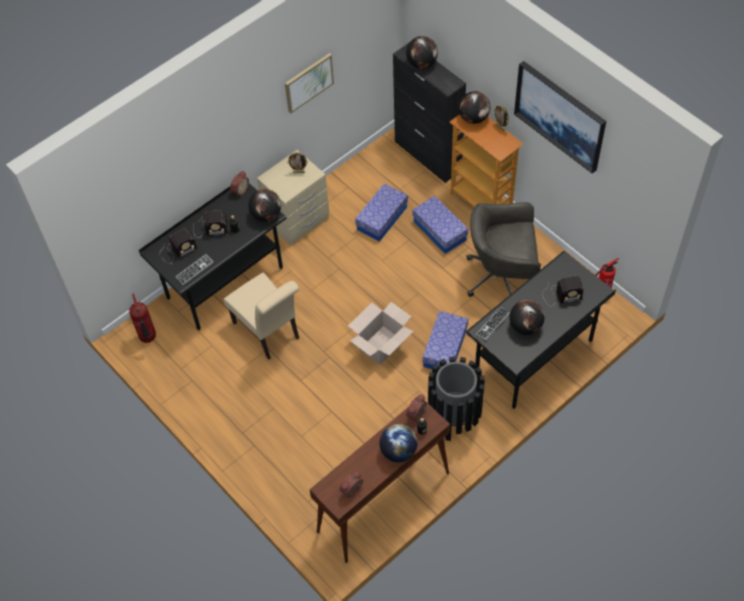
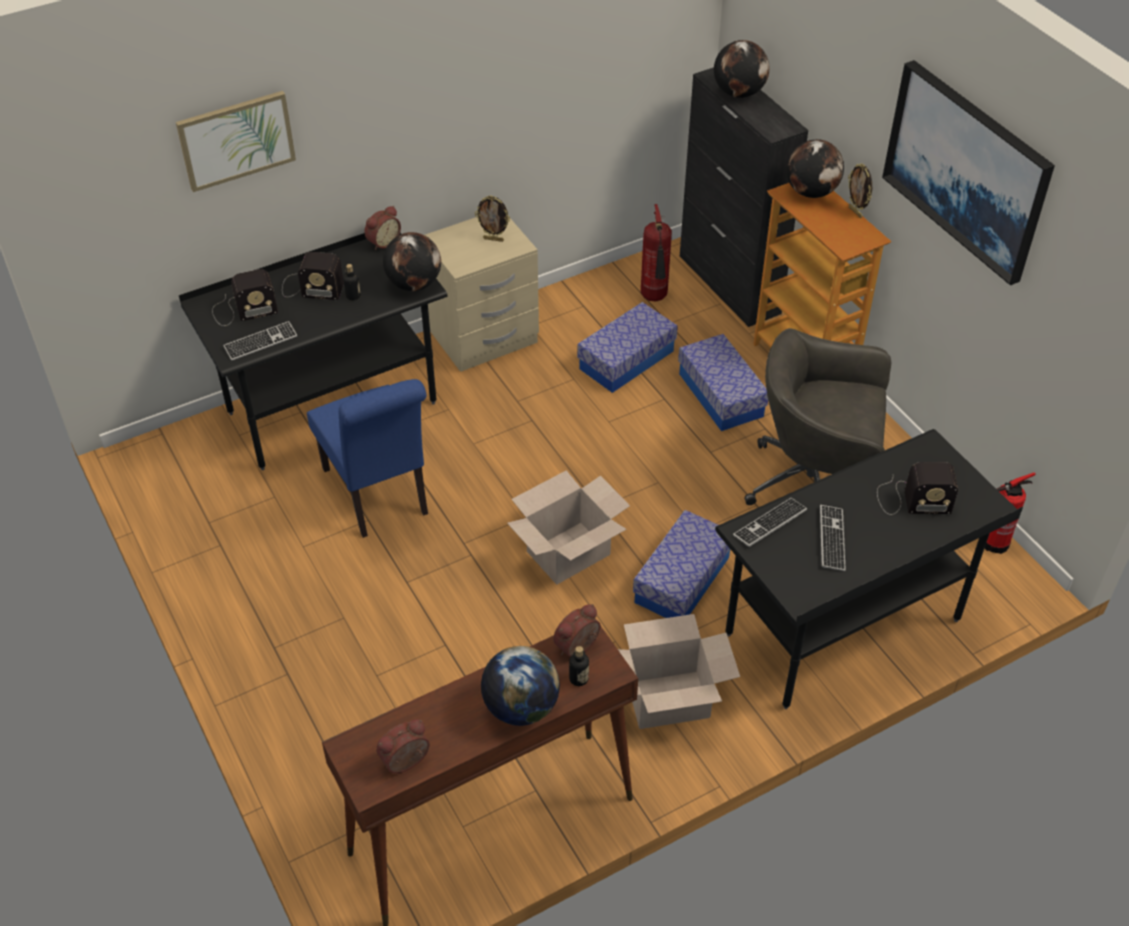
camera: 10 degrees right, 10 degrees down
fire extinguisher [129,293,156,343] -> fire extinguisher moved to [641,204,672,302]
beige chair [223,273,299,360] -> blue chair [307,379,428,538]
picture [285,53,334,113] -> picture moved to [176,91,296,192]
black trash can [428,356,485,441] -> cardboard box [618,614,740,729]
globe [509,300,545,335] -> keyboard [820,505,846,571]

